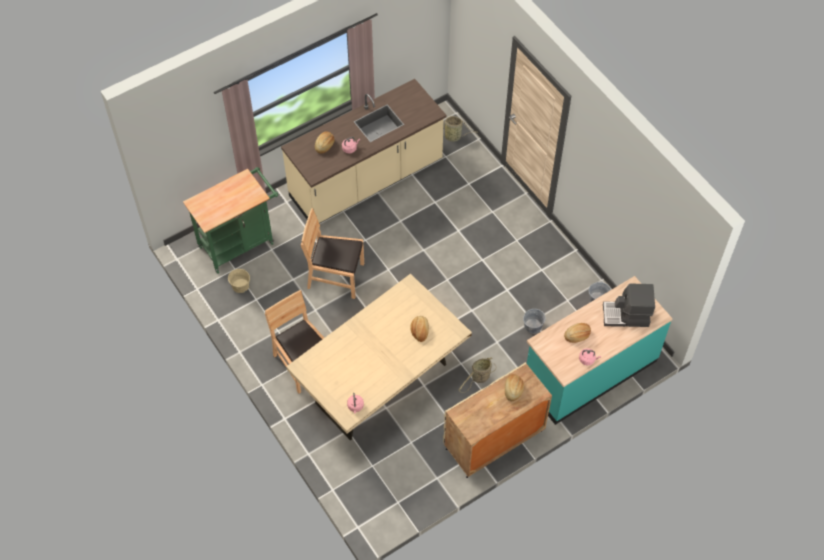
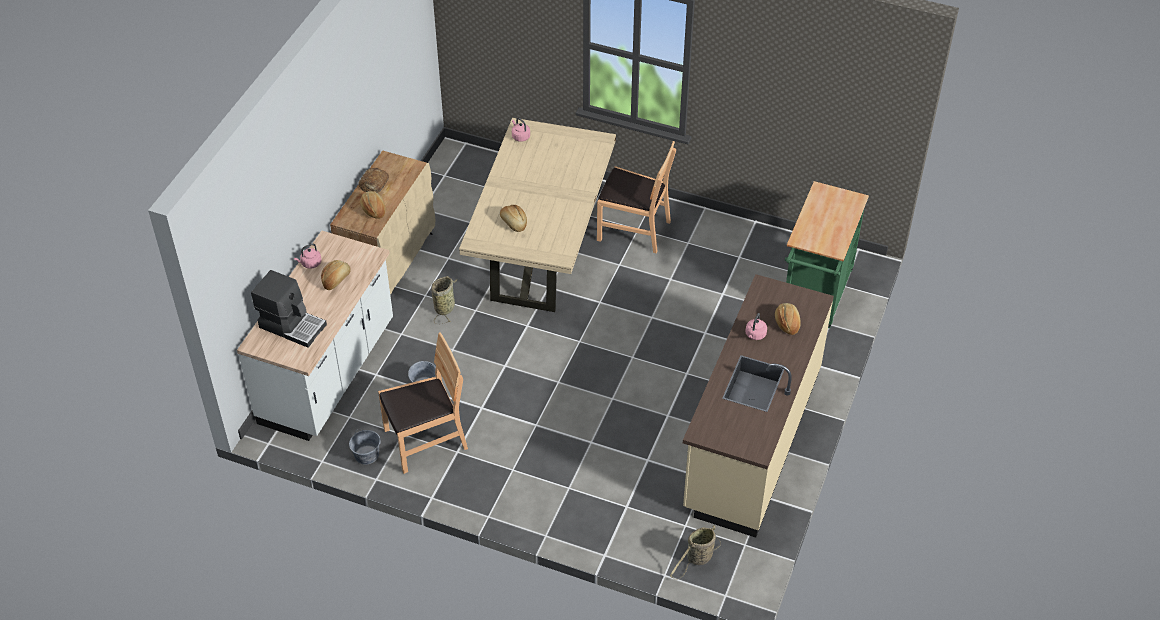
camera: 145 degrees right, 10 degrees down
beige bucket [228,269,250,293] -> none
brown chair [301,208,364,299] -> brown chair moved to [378,332,468,474]
turquoise counter [527,276,673,425] -> white counter [237,231,393,441]
coffee machine [603,284,655,327] -> coffee machine turned 60 degrees clockwise [251,270,327,348]
none -> bread [358,168,389,193]

